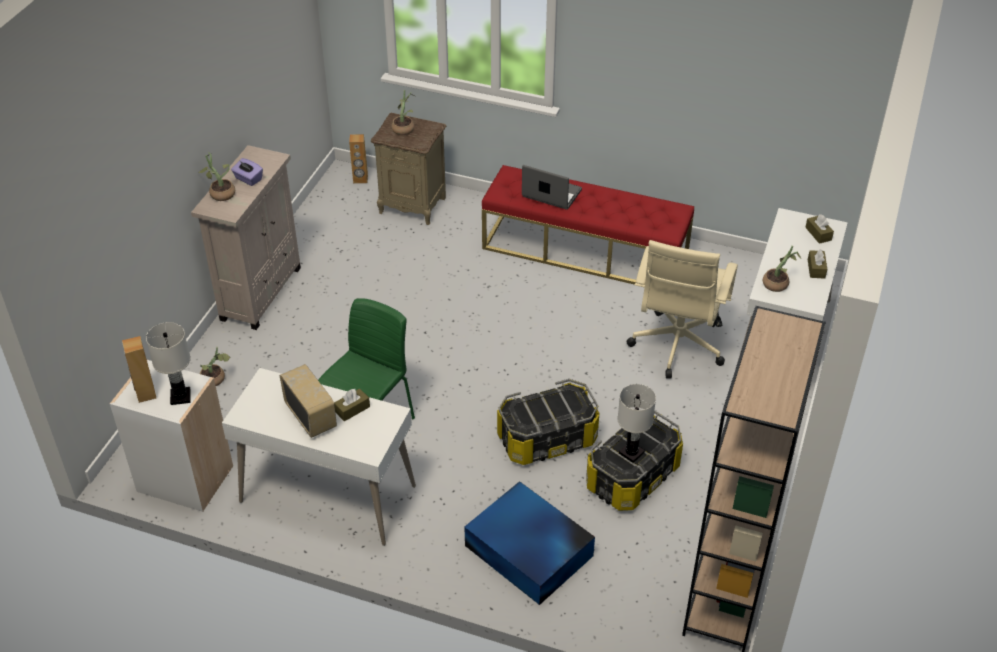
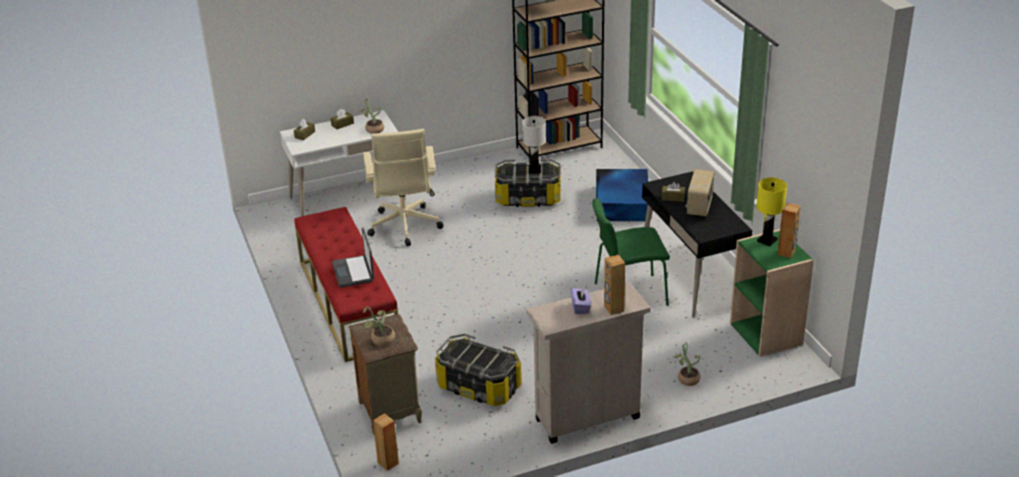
camera: 130 degrees left, 10 degrees down
white bookcase [110,360,233,512] -> green bookcase [730,229,814,357]
white table lamp [146,322,191,405] -> yellow table lamp [756,177,787,246]
potted plant [199,152,235,201] -> brown speaker [604,255,625,315]
white desk [222,368,416,546] -> black desk [642,171,752,318]
storage box [497,379,599,465] -> storage box moved to [435,334,521,406]
beige office chair [626,240,738,378] -> beige office chair turned 105 degrees clockwise [363,129,443,246]

